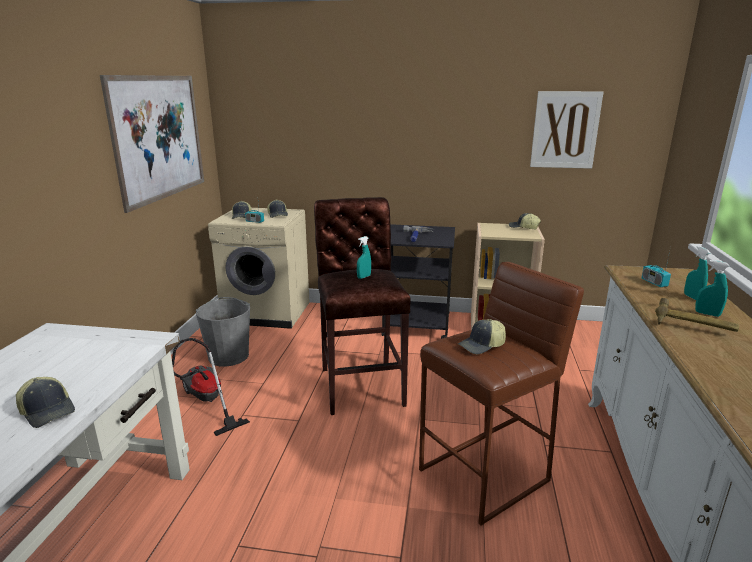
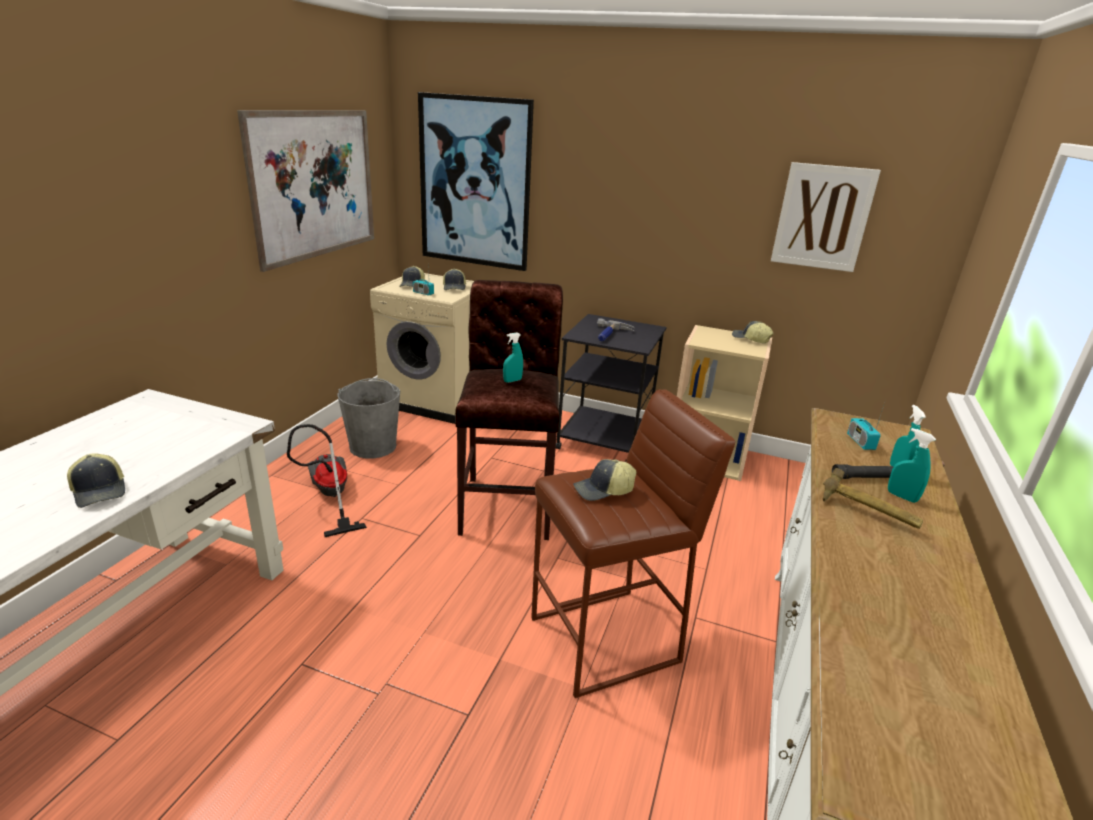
camera: 10 degrees right, 5 degrees up
none -> picture [418,92,534,271]
none -> black flashlight [832,464,894,479]

